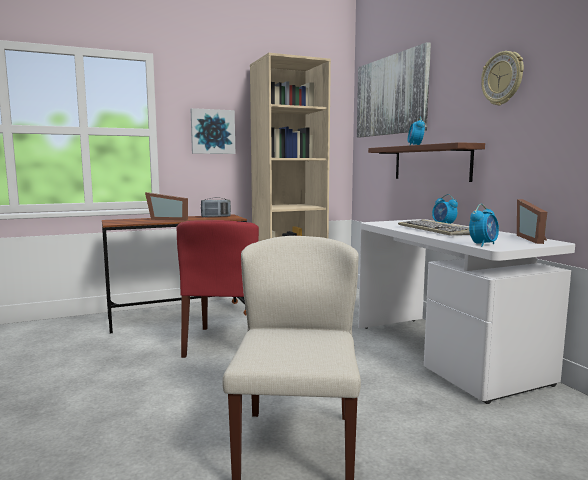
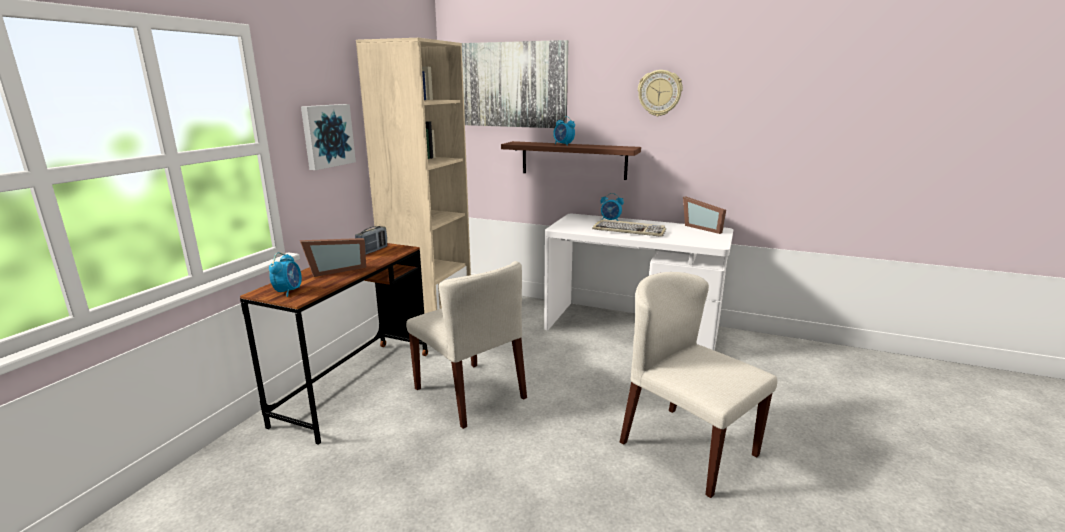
camera: 45 degrees left, 10 degrees up
red chair [177,220,259,358] -> beige chair [406,261,527,429]
alarm clock [469,204,499,247] -> alarm clock moved to [269,252,302,297]

